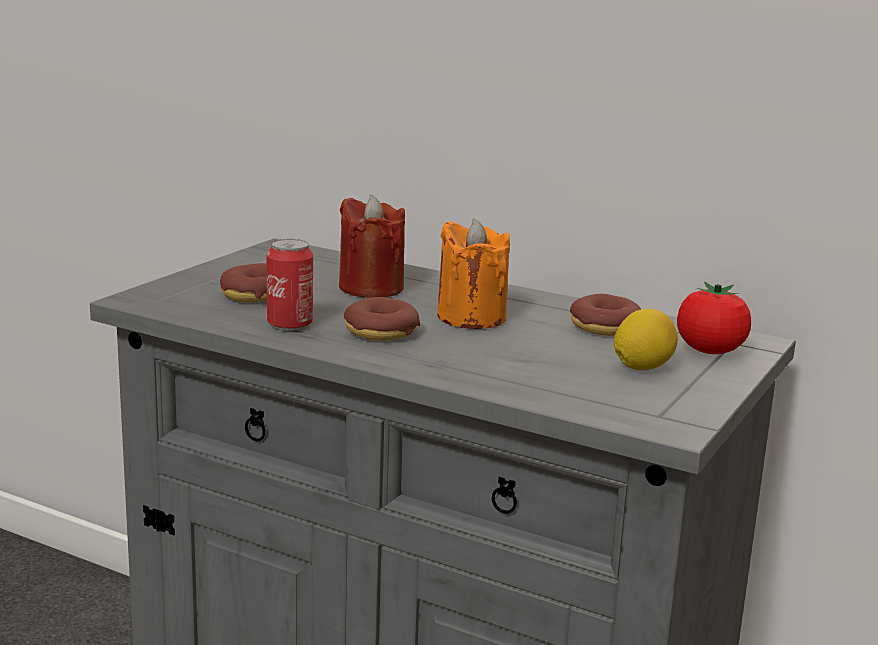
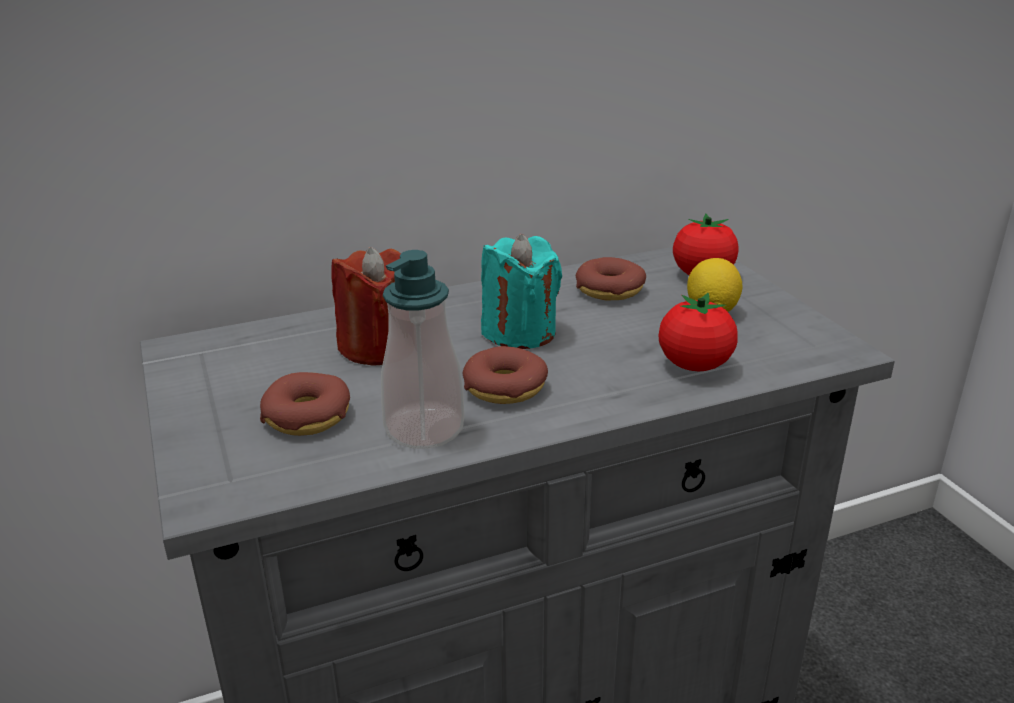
camera: 50 degrees left, 10 degrees up
can [267,239,313,331] -> soap dispenser [381,250,464,449]
orange candle [437,219,510,329] -> turquoise candle [481,234,562,349]
none -> tomato [659,293,738,371]

